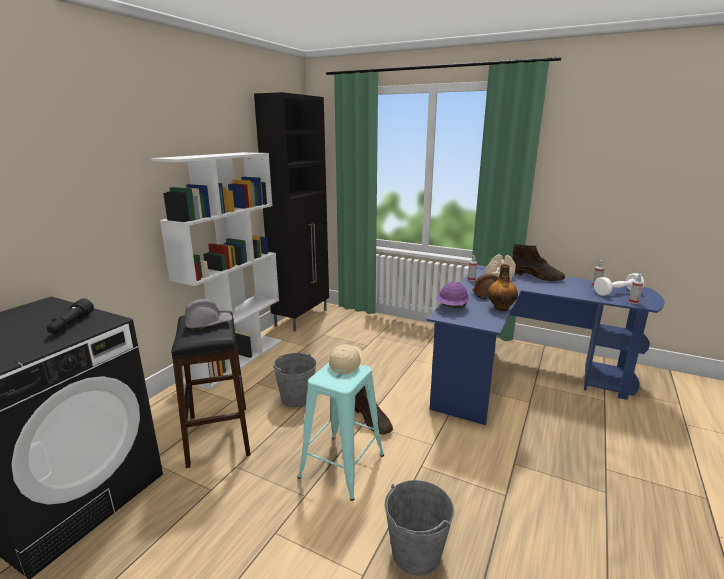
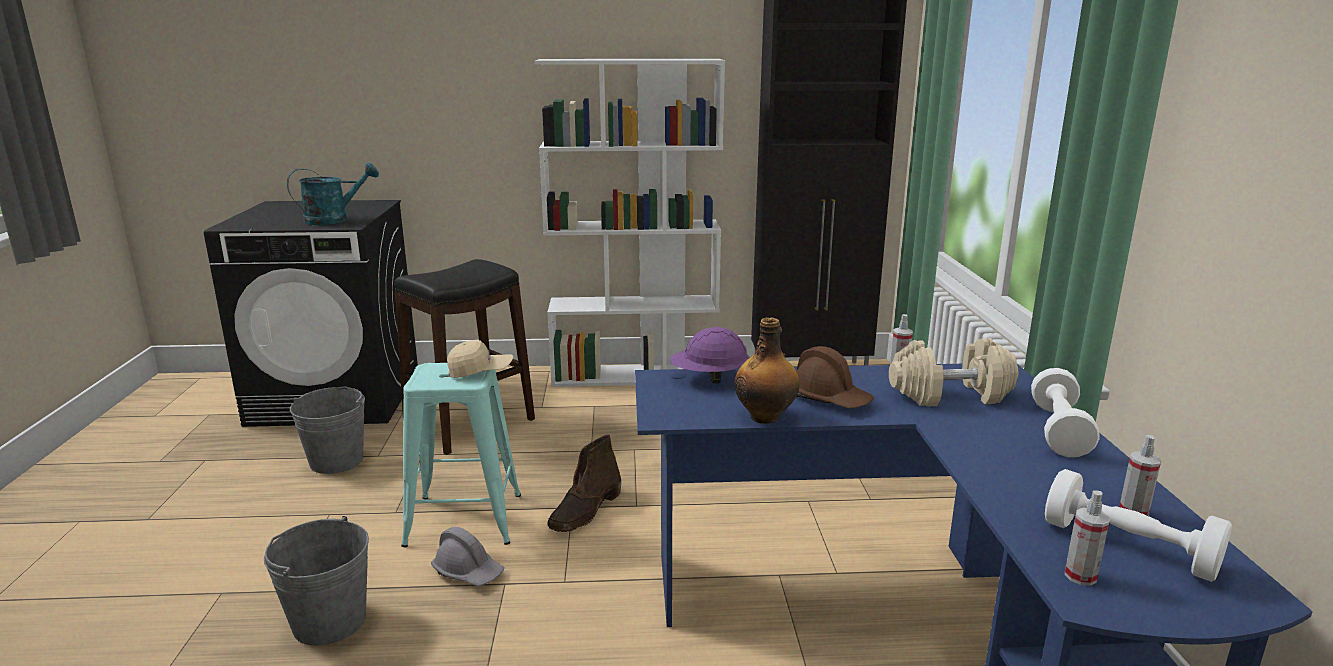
camera: 60 degrees right, 0 degrees up
black flashlight [47,299,94,334] -> turquoise watering can [287,162,379,225]
grey hard hat [185,299,232,331] -> grey hard hat moved to [431,527,504,586]
grey bucket [273,353,317,407] -> grey bucket moved to [290,387,365,474]
brown boot [512,244,565,281] -> white dumbbell [1031,368,1100,457]

